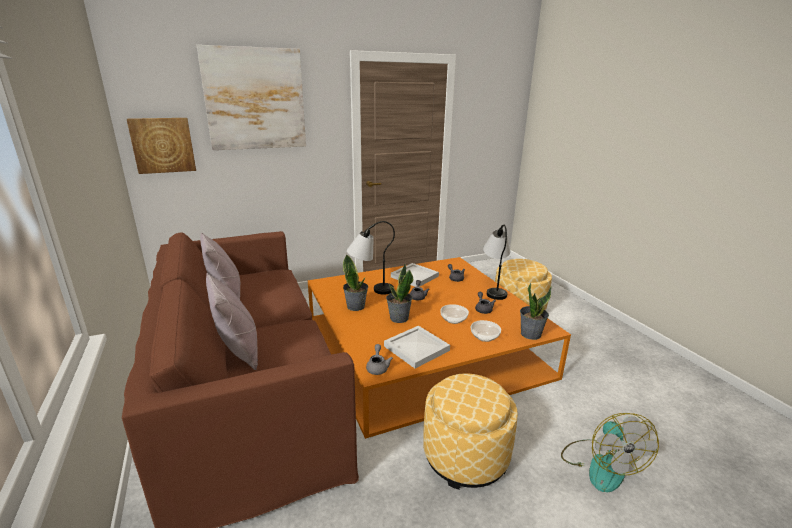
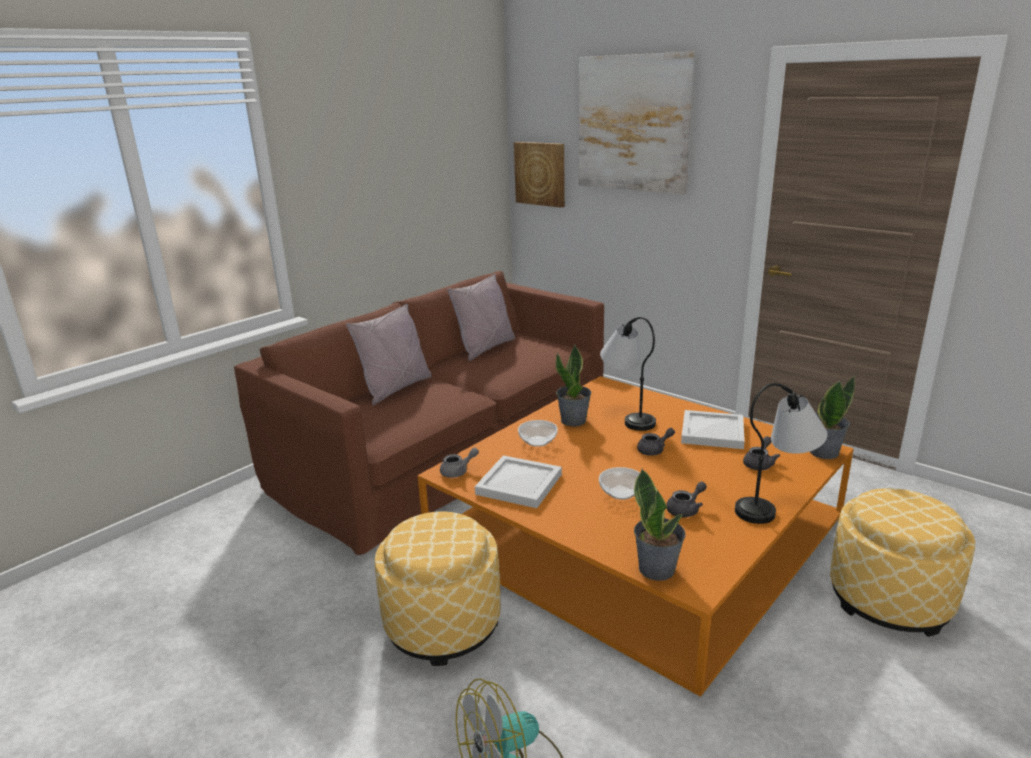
camera: 65 degrees right, 0 degrees up
potted plant [386,264,413,323] -> potted plant moved to [810,376,855,459]
bowl [471,320,501,342] -> bowl moved to [518,420,558,447]

